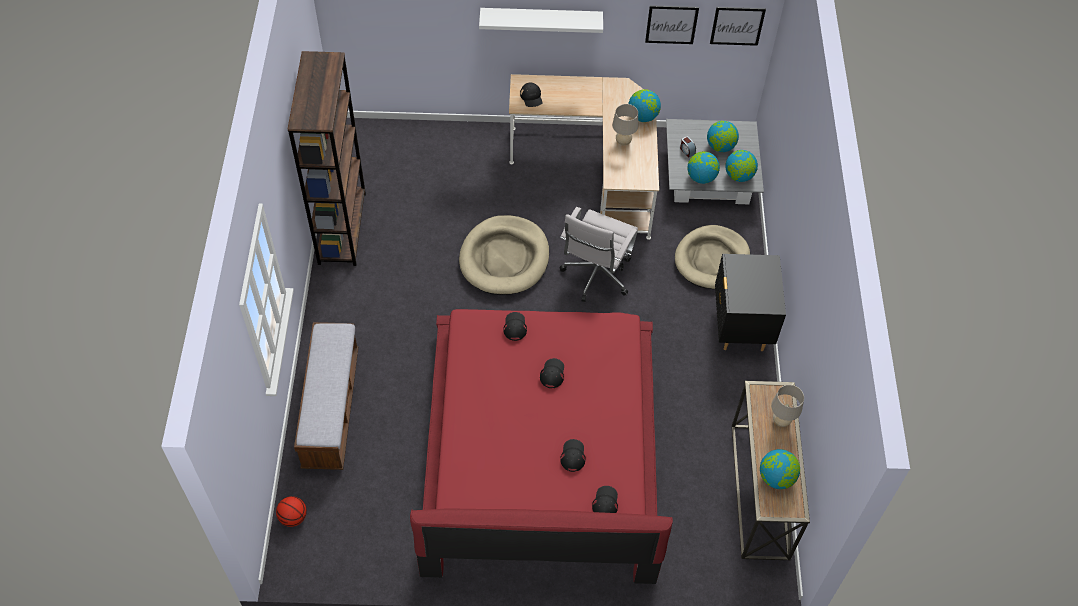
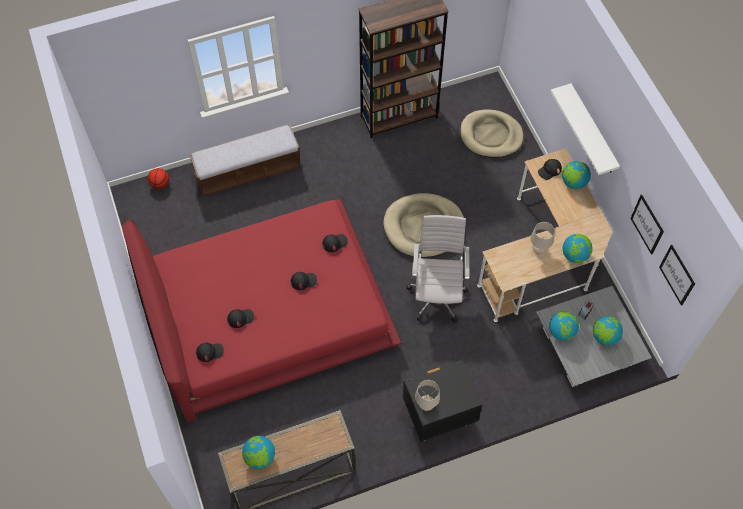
camera: 70 degrees right, 5 degrees up
white office chair [560,207,638,302] -> white office chair turned 90 degrees clockwise [407,215,470,322]
beige dog bed [675,225,750,289] -> beige dog bed moved to [460,109,524,158]
globe [725,150,758,182] -> globe moved to [562,161,591,189]
beige table lamp [771,385,804,427] -> beige table lamp moved to [415,380,440,411]

